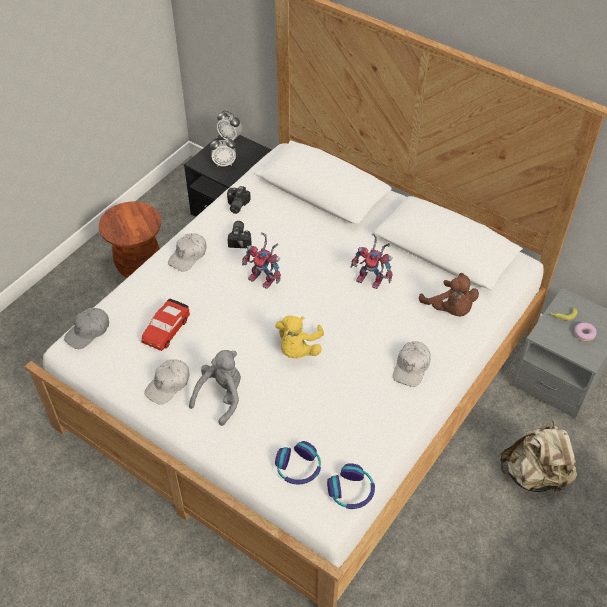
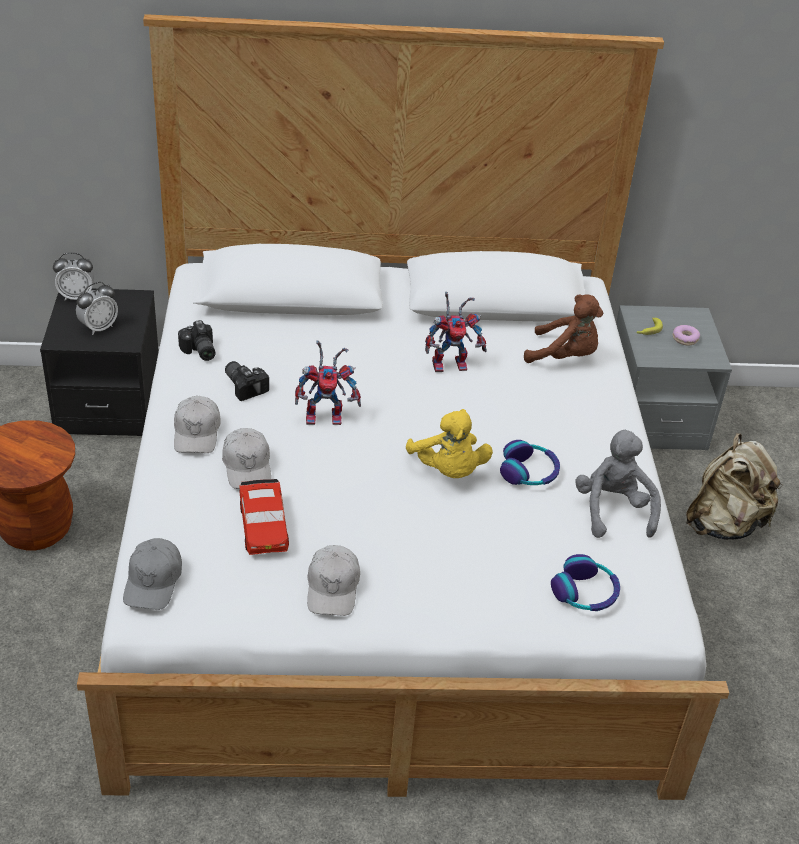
camera: 40 degrees left, 10 degrees down
grey plush toy [189,350,241,426] -> grey plush toy moved to [575,430,661,538]
headphones [327,463,375,509] -> headphones moved to [500,440,560,485]
white cap [393,341,431,387] -> white cap moved to [222,428,271,489]

